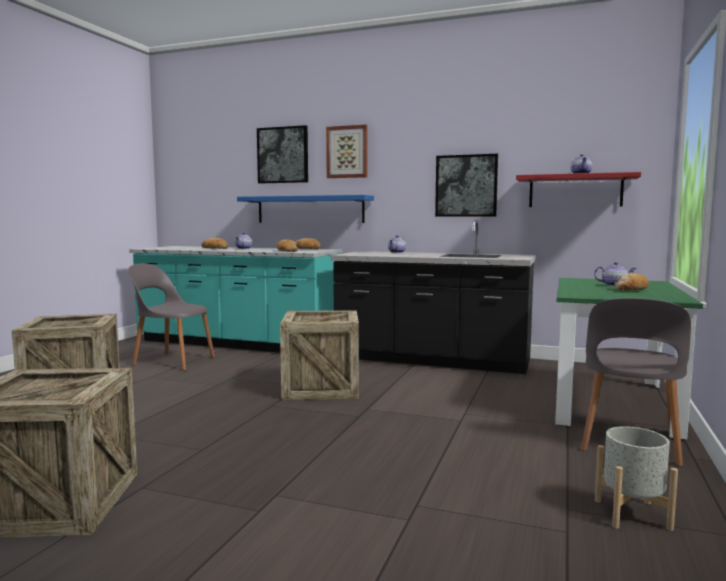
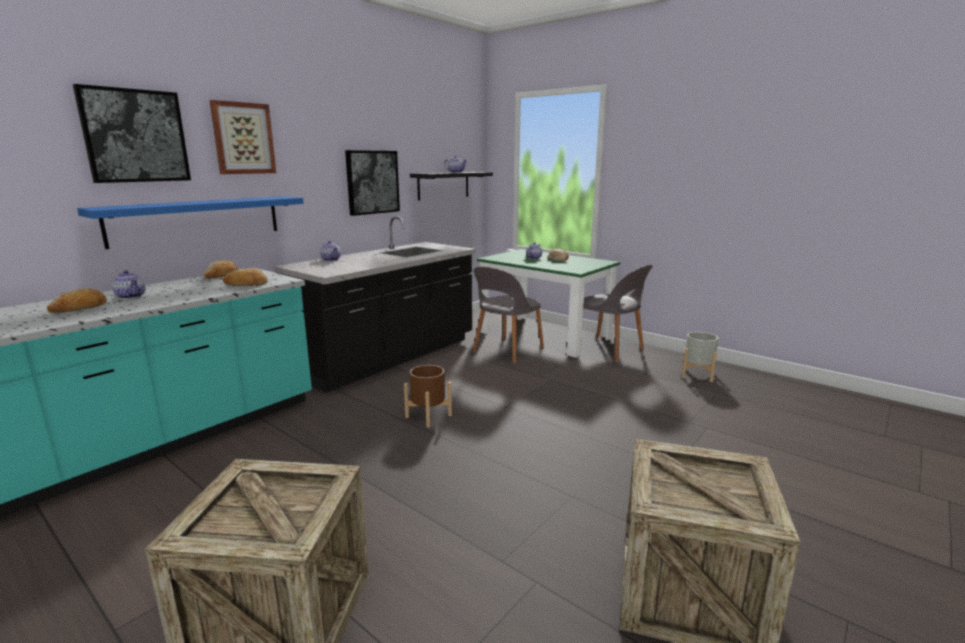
camera: 70 degrees left, 10 degrees up
grey chair [128,263,215,370] -> grey chair moved to [473,267,544,365]
crate [280,310,359,400] -> brown planter [404,365,452,428]
red shelf [516,172,641,207] -> black shelf [410,172,493,201]

